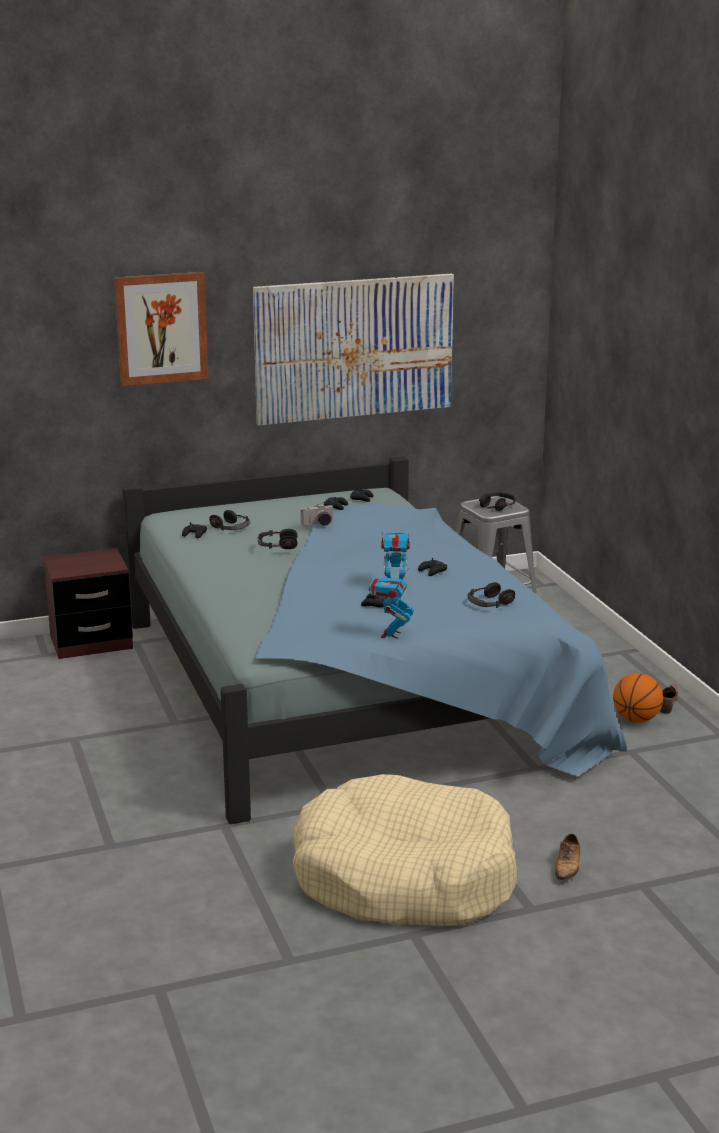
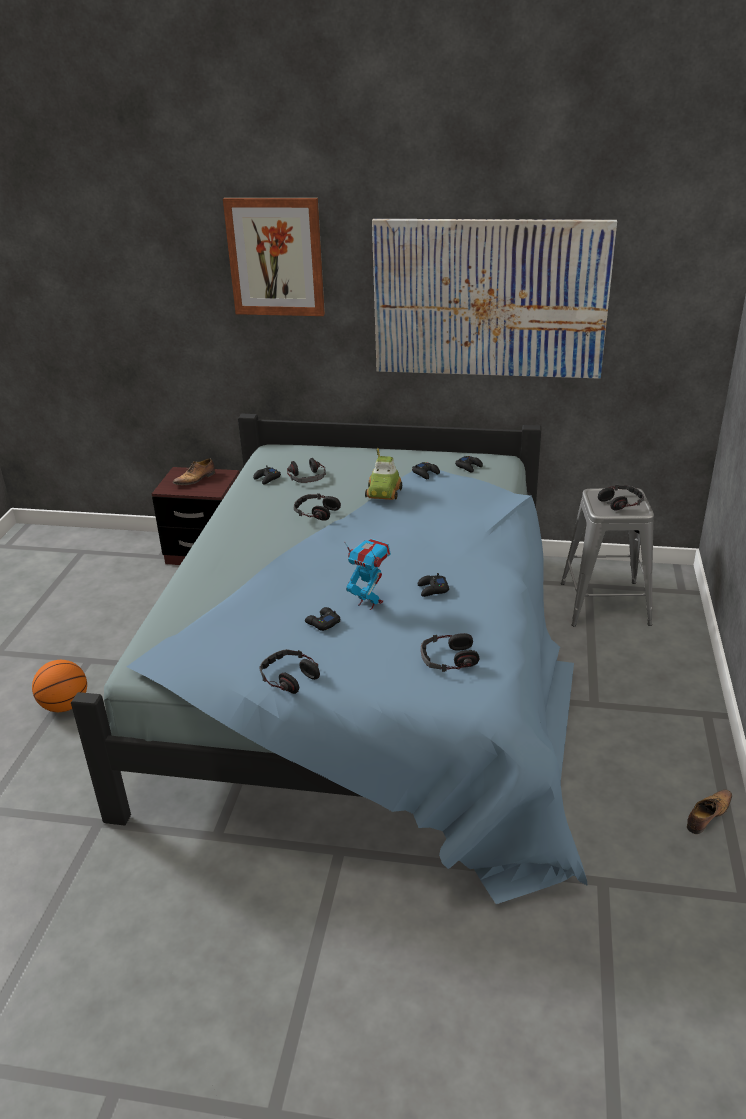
camera: 30 degrees right, 10 degrees up
beige dog bed [293,774,517,926] -> none
camera [301,504,334,525] -> toy car [365,448,402,500]
toy robot [369,568,414,638] -> headphones [259,649,320,694]
shoe [555,834,580,885] -> shoe moved to [173,458,215,485]
basketball [613,673,663,723] -> basketball moved to [32,660,87,712]

